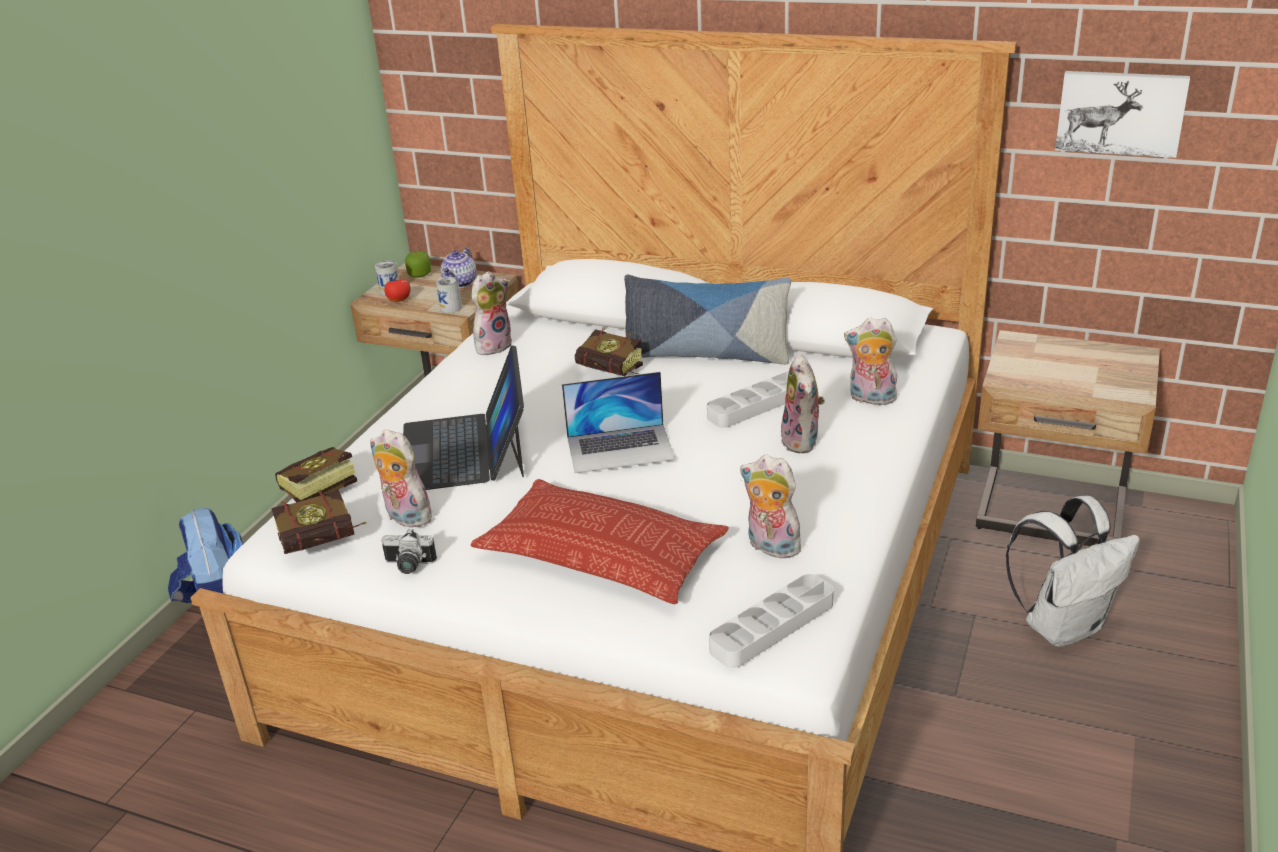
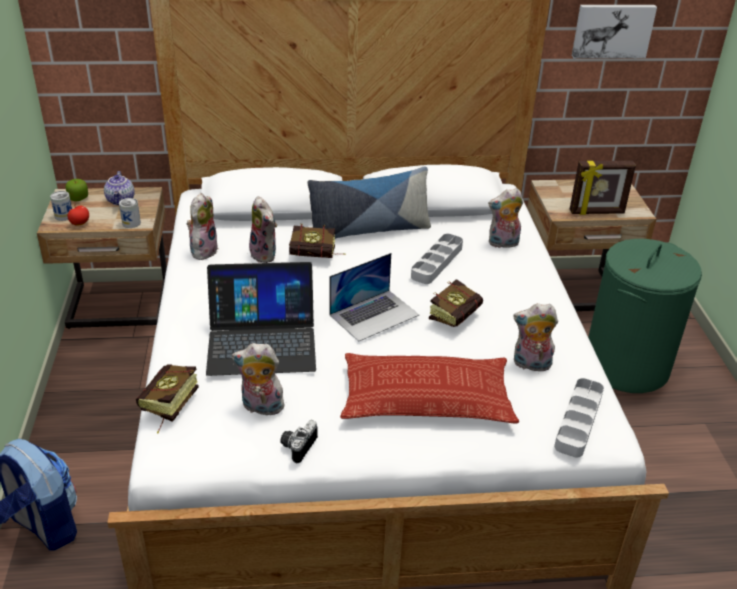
camera: 30 degrees left, 5 degrees up
book [271,489,367,554] -> book moved to [429,279,483,327]
camera [382,529,437,574] -> camera turned 135 degrees clockwise [280,420,318,463]
laptop [403,345,524,490] -> laptop turned 60 degrees counterclockwise [206,262,316,376]
plush toy [781,354,825,453] -> plush toy moved to [249,196,277,263]
white backpack [1006,496,1140,647] -> green laundry basket [588,239,702,393]
none -> picture frame [570,161,636,215]

